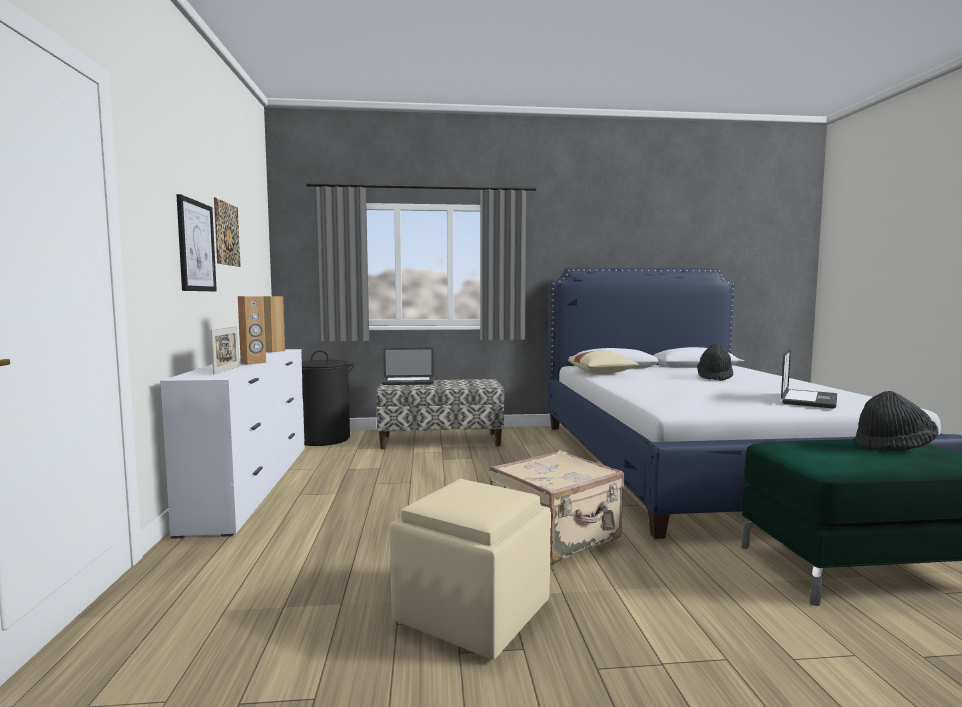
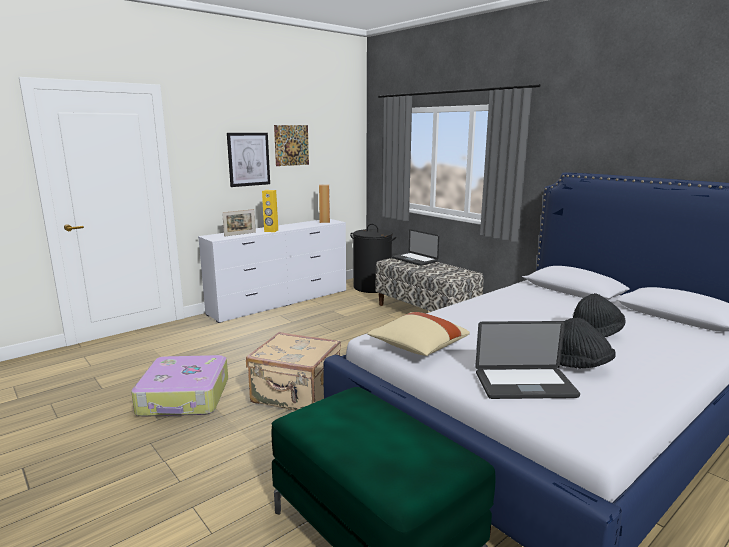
camera: 55 degrees right, 10 degrees up
brown speaker [238,296,266,365] -> yellow speaker [262,190,278,232]
beige ottoman [390,479,551,660] -> suitcase [131,355,228,417]
beige pillow [568,351,639,374] -> beige pillow moved to [367,312,470,356]
black hat [854,391,938,451] -> black hat moved to [560,318,616,368]

